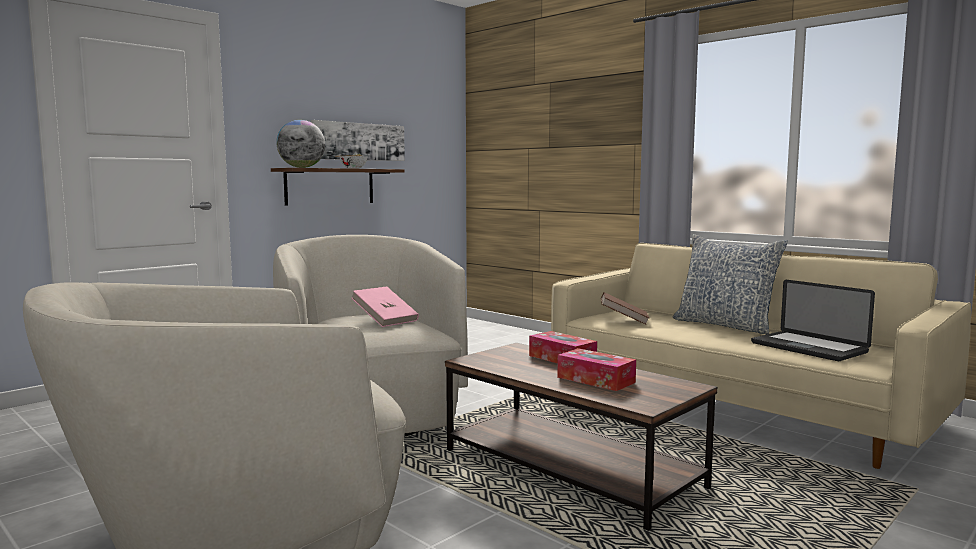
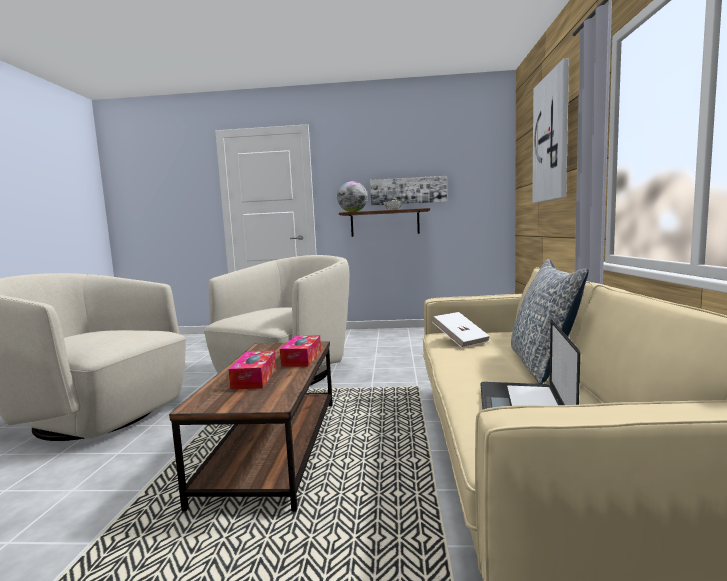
camera: 50 degrees right, 0 degrees up
pink book [352,286,419,327] -> none
brown book [601,292,649,325] -> white book [432,312,490,348]
none -> picture [532,58,569,203]

